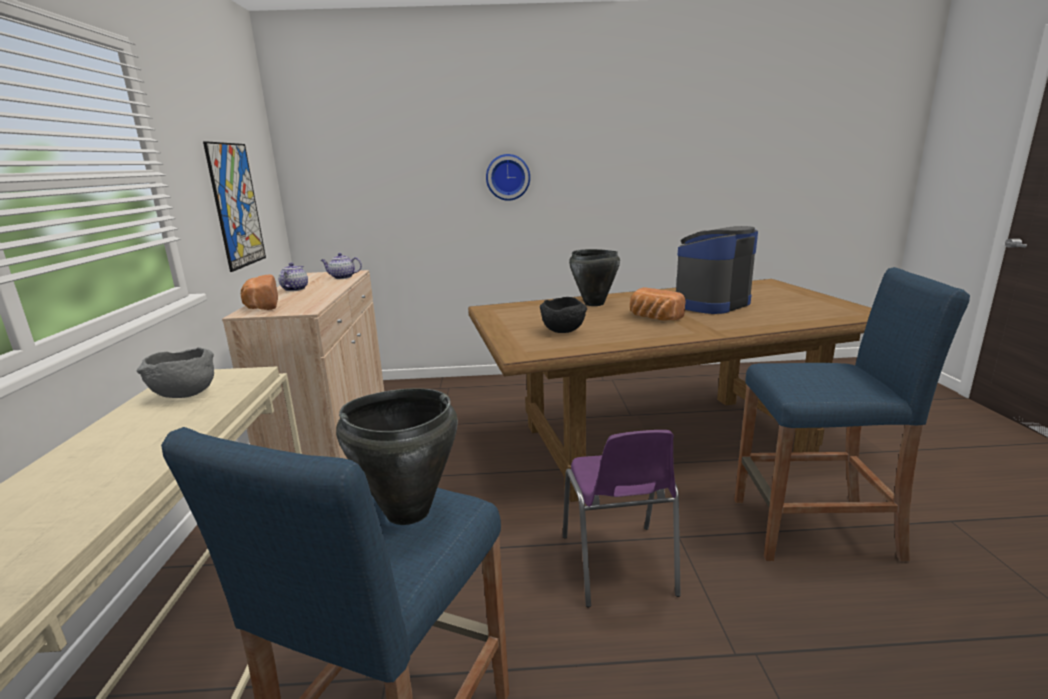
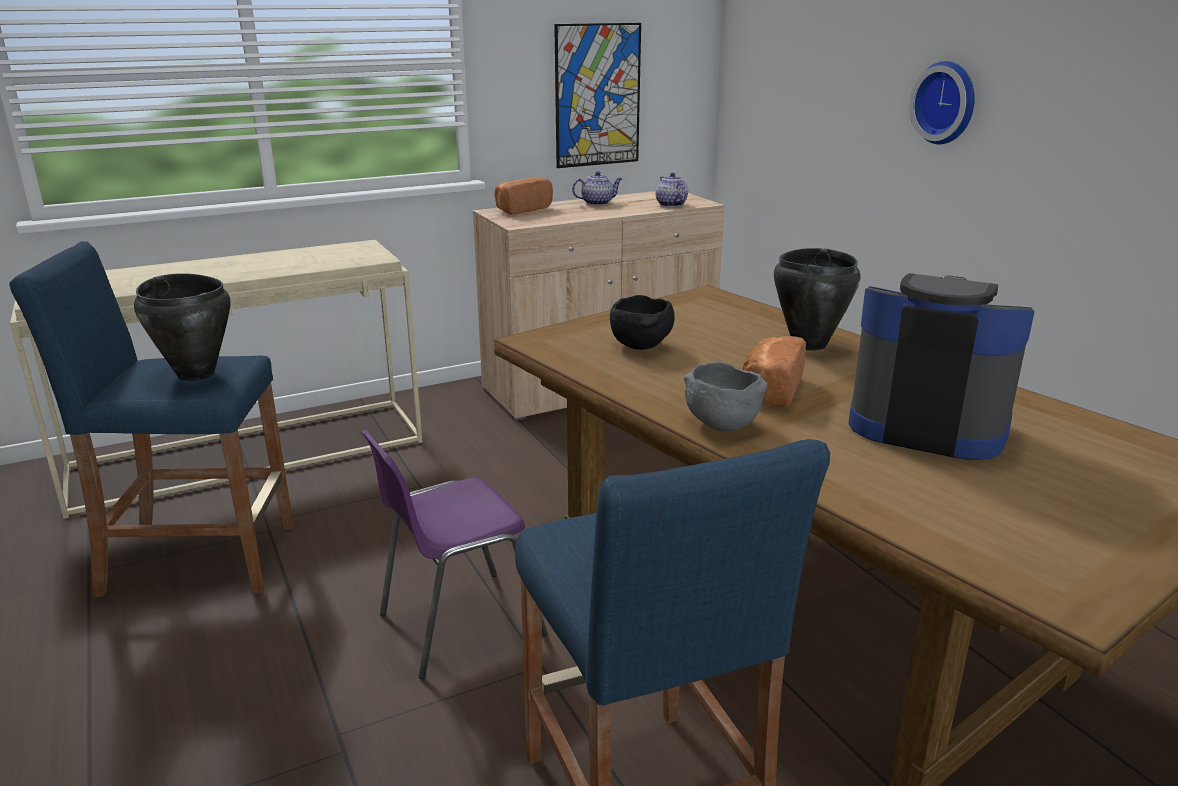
camera: 65 degrees right, 5 degrees up
grey bowl [137,347,214,398] -> grey bowl moved to [684,362,768,431]

